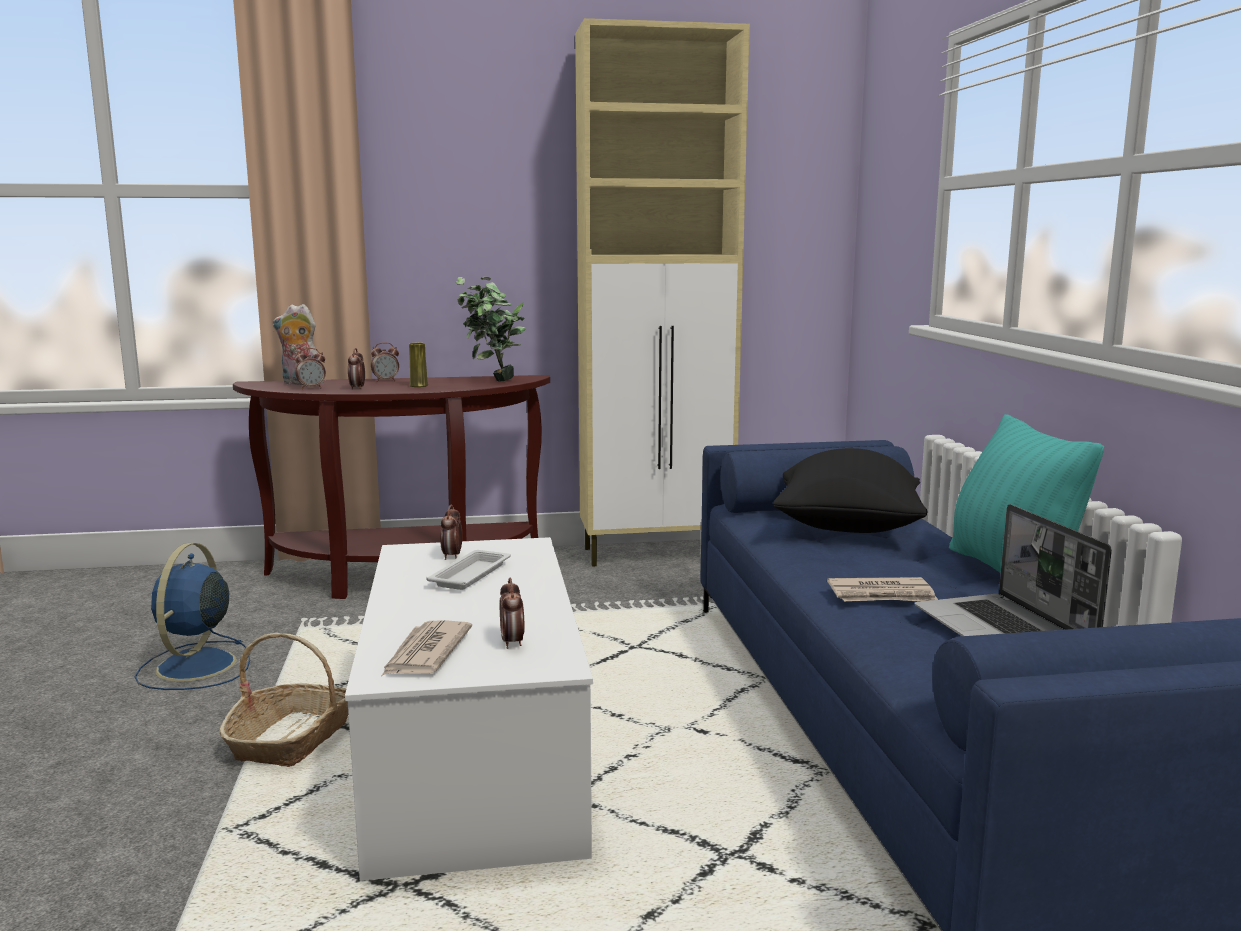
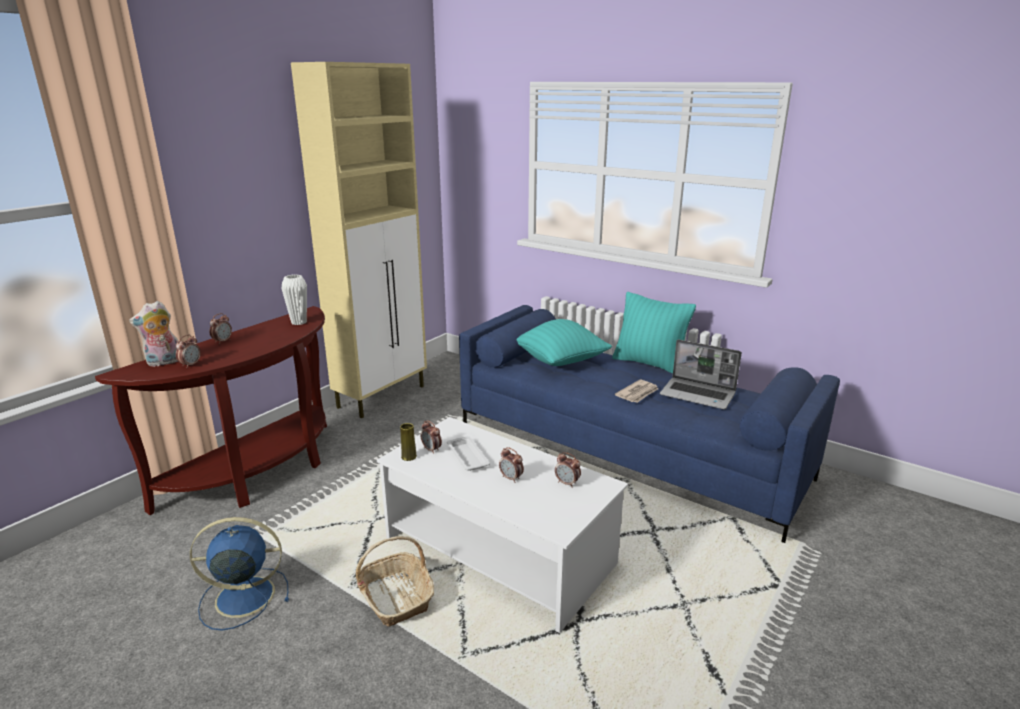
camera: 45 degrees left, 10 degrees up
blue fan [135,543,250,690] -> blue fan turned 120 degrees clockwise [190,517,289,630]
alarm clock [348,348,365,390] -> alarm clock moved to [499,447,524,483]
newspaper [382,620,472,675] -> none
yellow vase [409,343,428,387] -> yellow vase moved to [400,423,417,461]
potted plant [456,277,526,382] -> white vase [282,274,307,325]
black pillow [773,448,928,533] -> turquoise pillow [517,319,612,366]

